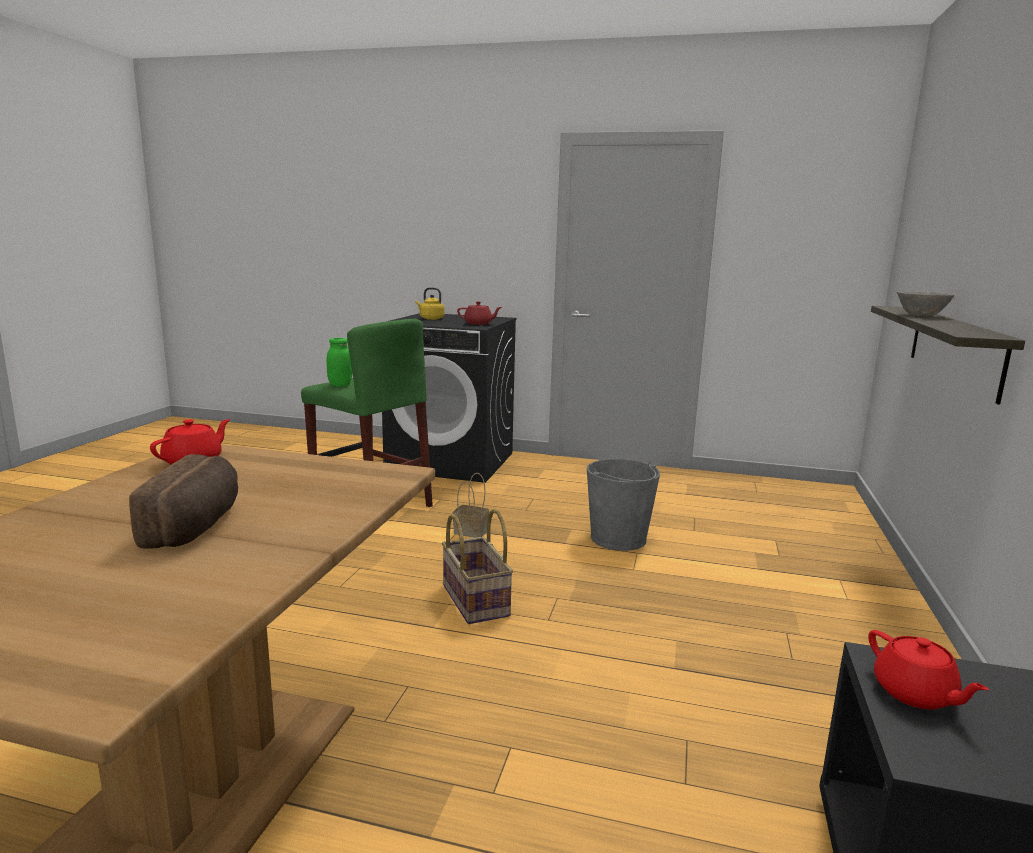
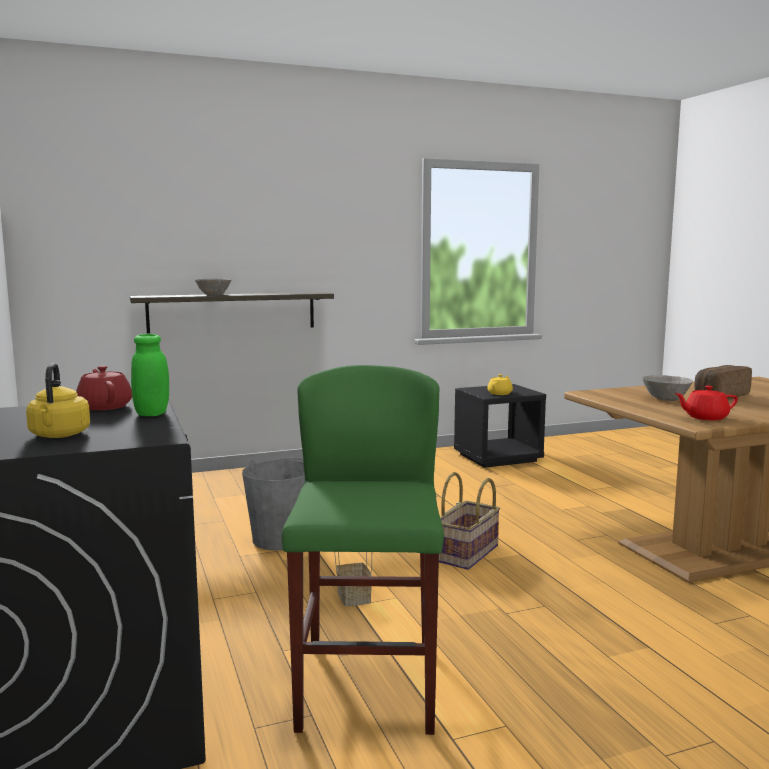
camera: 125 degrees left, 5 degrees down
green jar [327,338,352,386] -> green jar moved to [131,334,169,416]
red teapot [868,630,989,709] -> yellow teapot [488,374,513,395]
none -> grey bowl [642,375,693,401]

